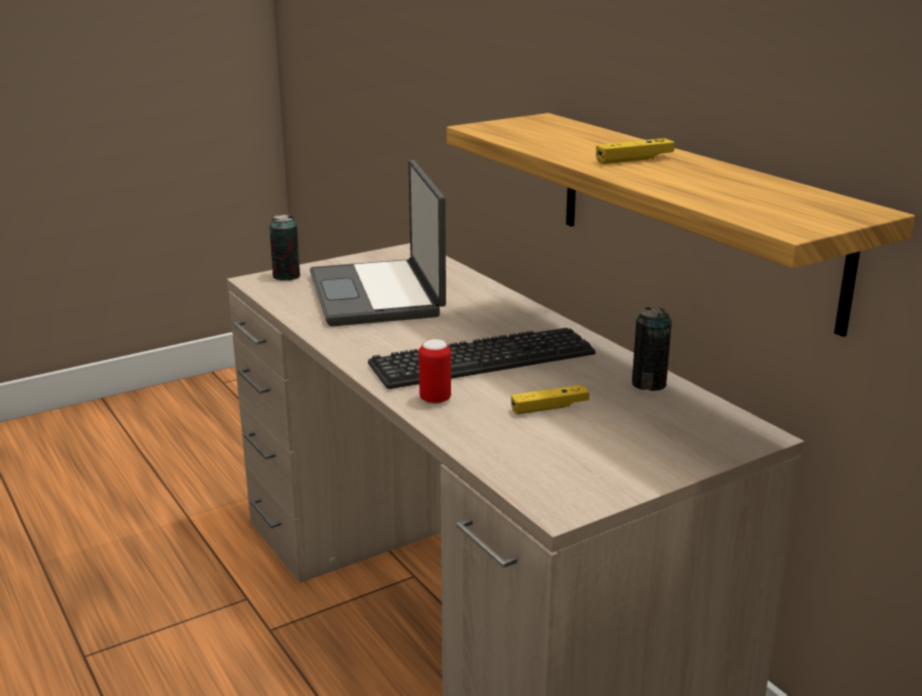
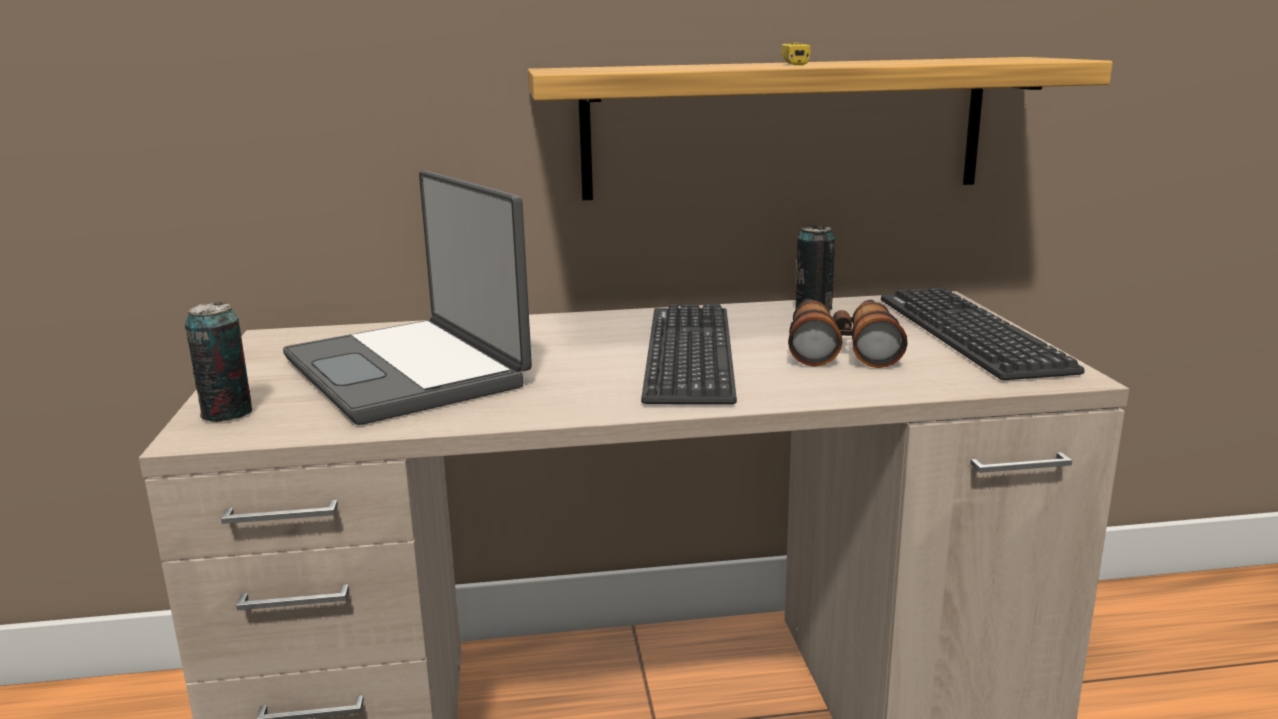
camera: 65 degrees left, 5 degrees down
laptop [310,160,446,327] -> laptop turned 45 degrees clockwise [283,171,532,425]
can [419,339,451,404] -> none
yellow game controller [511,385,589,414] -> binoculars [788,299,908,368]
none -> keyboard [881,288,1085,380]

